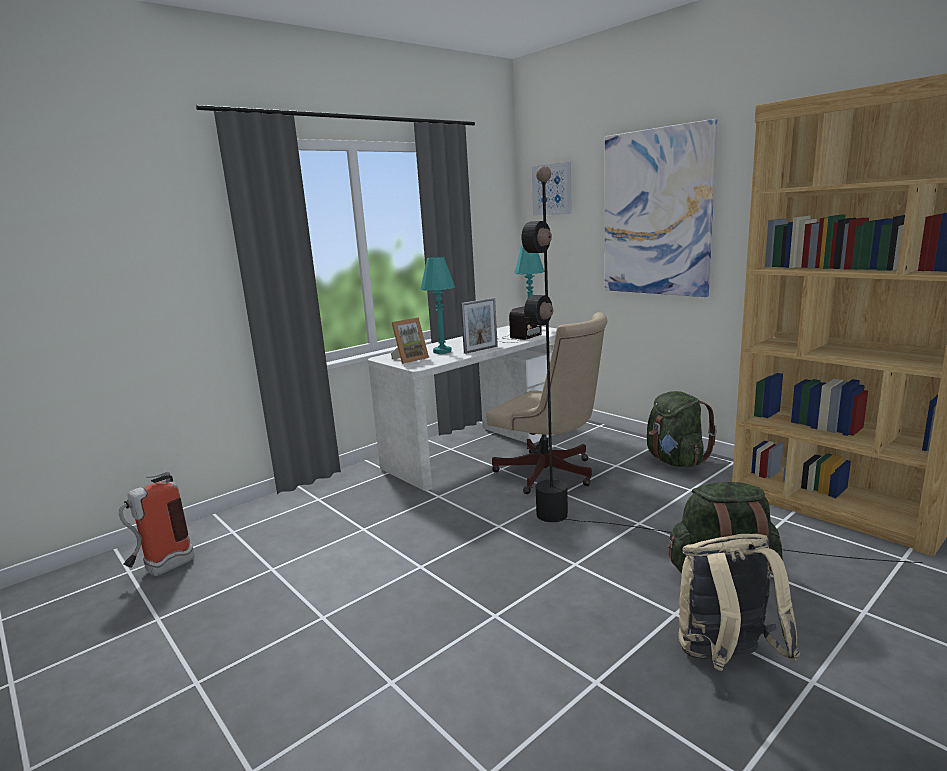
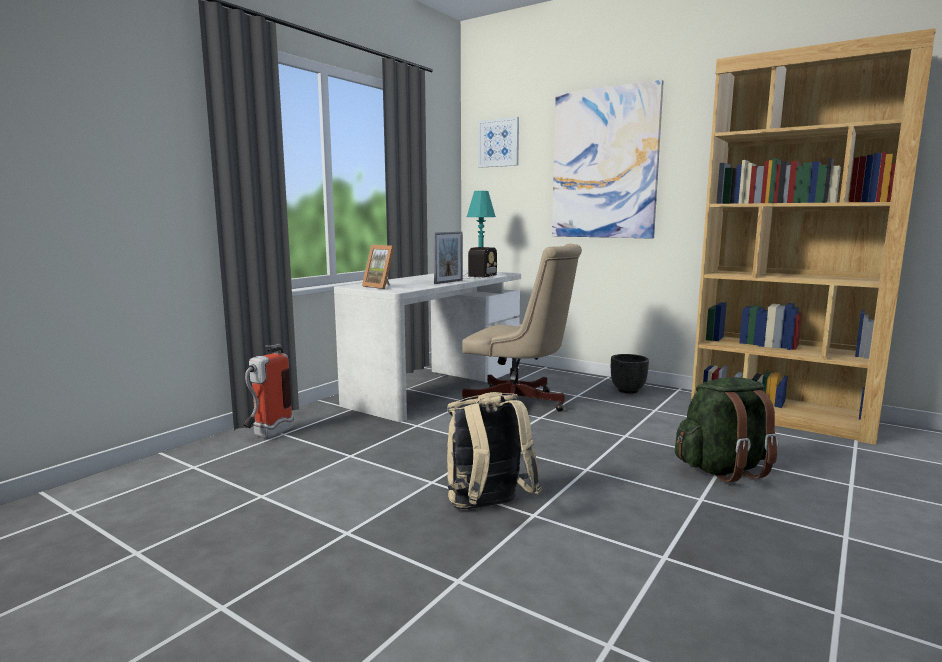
camera: 15 degrees left, 5 degrees down
fire extinguisher [119,471,195,576] -> fire extinguisher moved to [243,344,294,439]
picture frame [391,317,429,364] -> picture frame turned 90 degrees clockwise [362,245,394,289]
turquoise table lamp [420,257,455,354] -> none
black floor lamp [521,166,923,563] -> none
green backpack [647,391,717,467] -> black planter [611,354,649,394]
beige backpack [678,534,800,671] -> beige backpack moved to [447,392,542,510]

